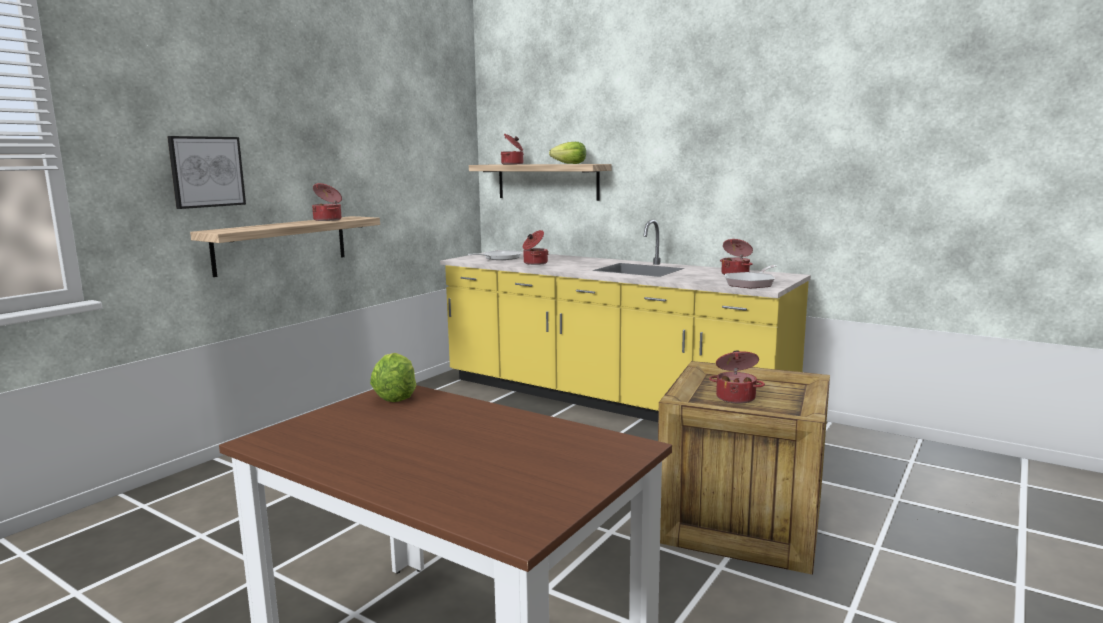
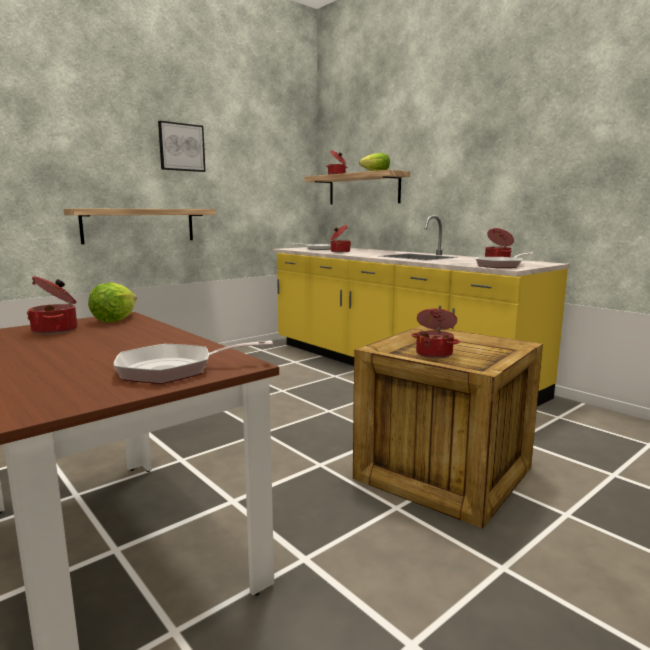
camera: 15 degrees right, 0 degrees up
picture [167,136,246,209] -> picture moved to [158,121,206,172]
cooking pot [312,183,342,221] -> cooking pot moved to [27,276,77,335]
none -> frying pan [114,340,273,384]

